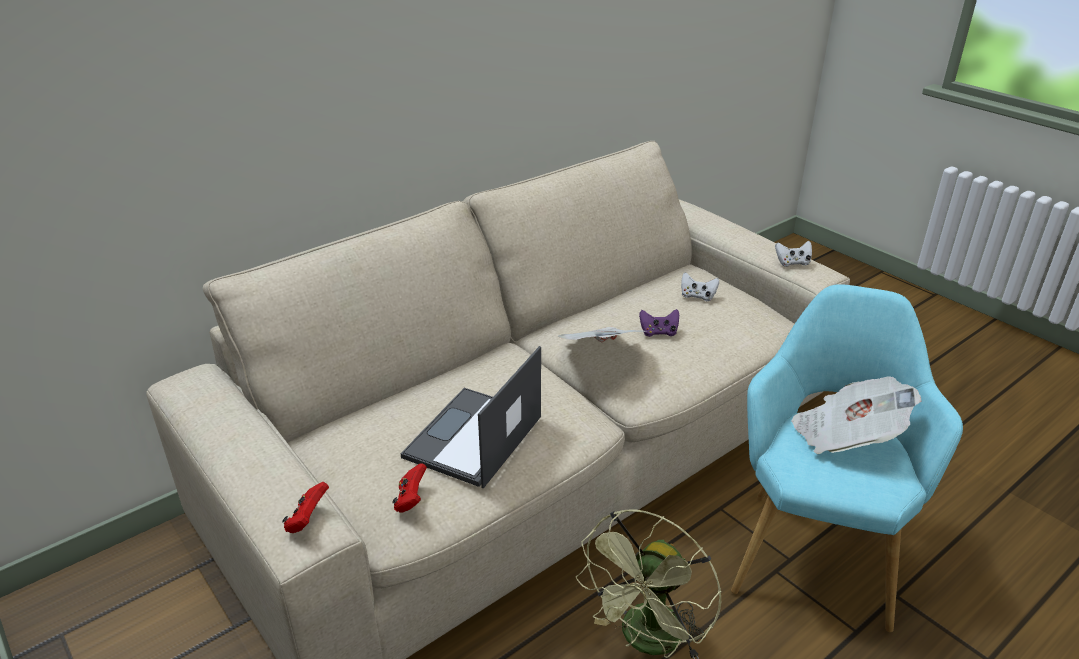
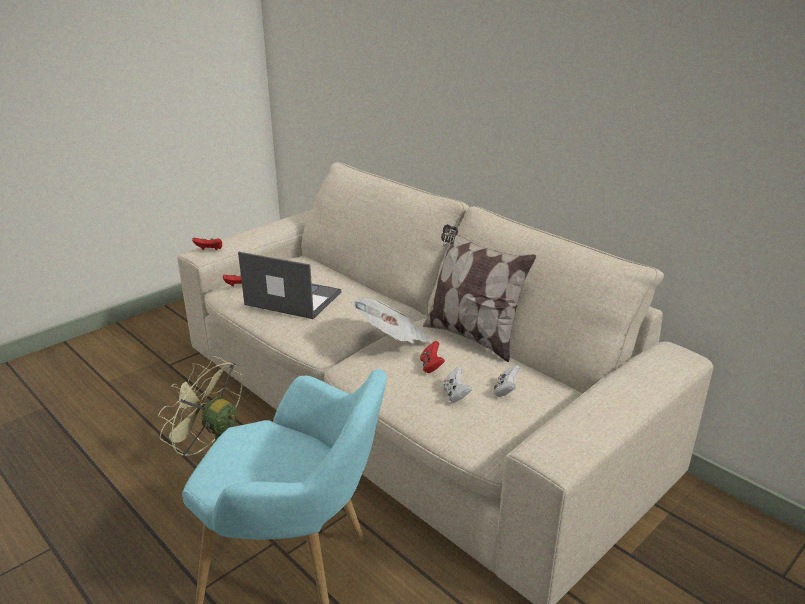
camera: 85 degrees right, 5 degrees down
purple game controller [639,309,679,337] -> red game controller [420,341,445,373]
white game controller [775,241,812,267] -> white game controller moved to [443,367,472,403]
newspaper [792,377,921,454] -> none
none -> pillow [423,224,536,362]

